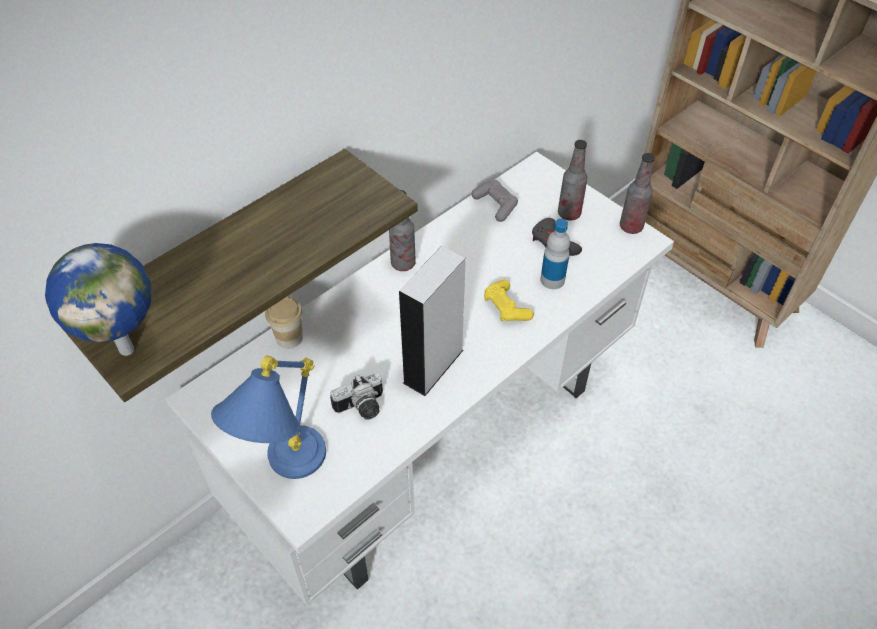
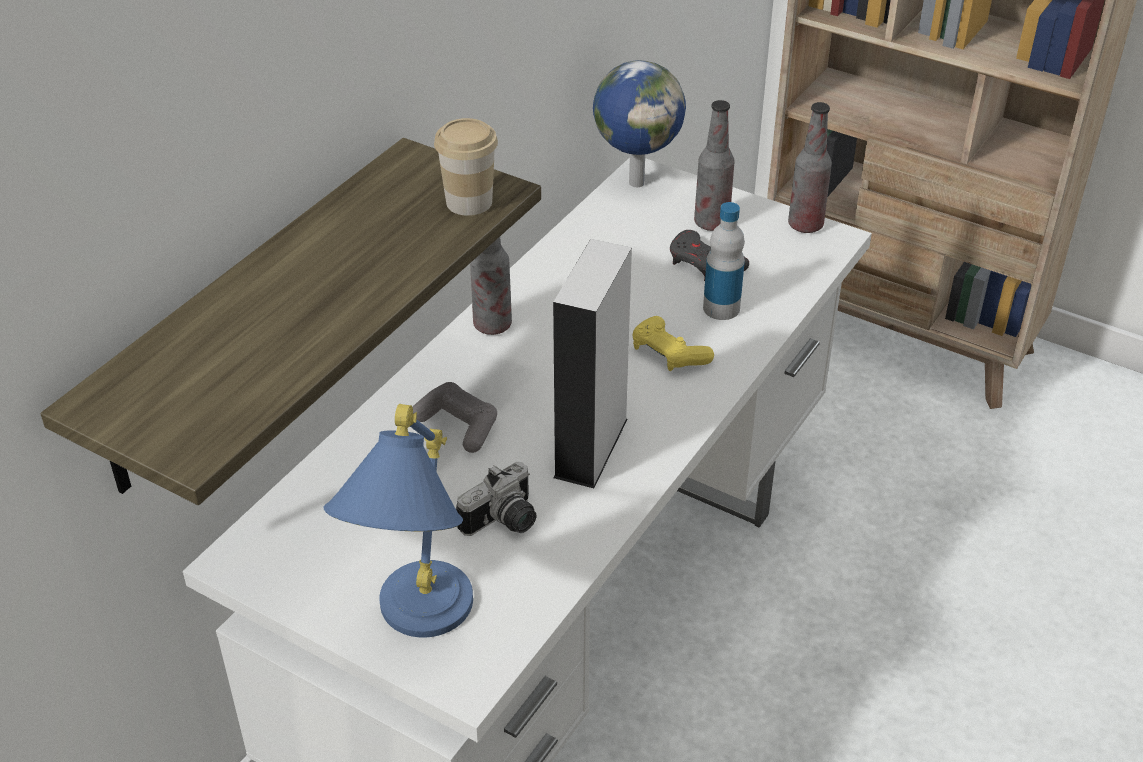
camera: 15 degrees left, 10 degrees down
globe [45,243,151,356] -> globe moved to [593,60,686,187]
cup [265,297,303,349] -> cup moved to [434,118,498,216]
grey game controller [471,180,518,222] -> grey game controller moved to [413,382,497,453]

